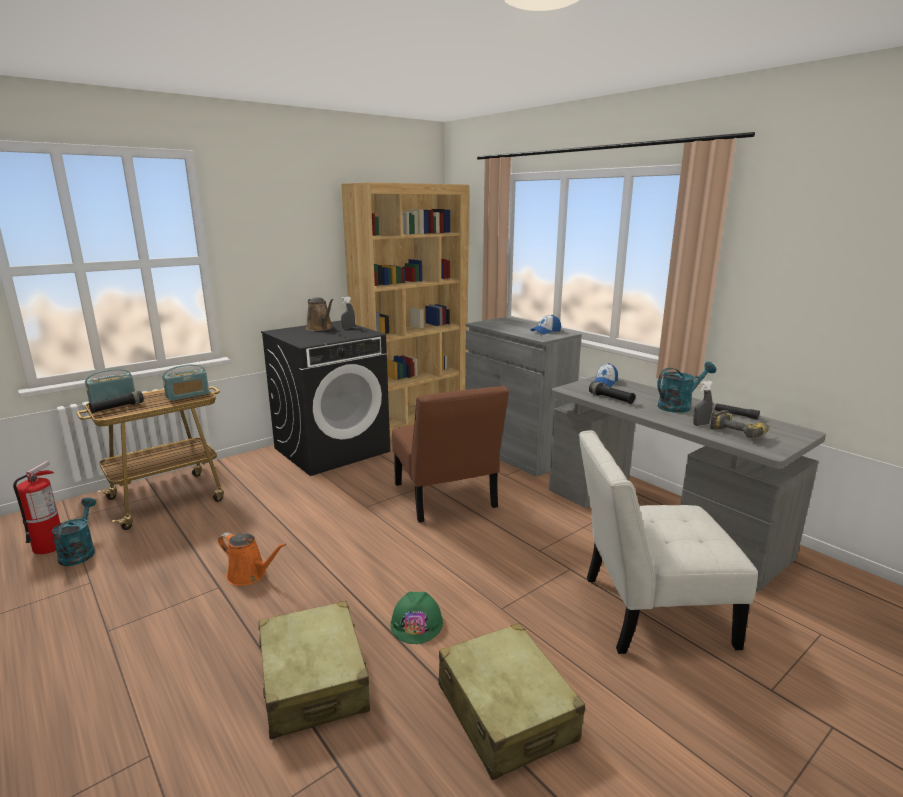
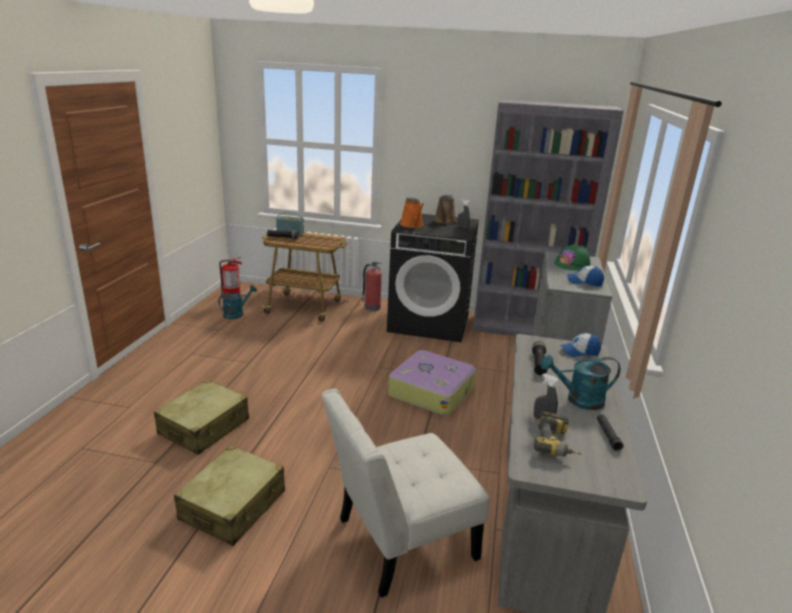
camera: 50 degrees right, 5 degrees up
radio [162,364,209,401] -> none
orange watering can [218,532,287,586] -> orange watering can moved to [400,197,424,228]
brown bookcase [341,182,469,436] -> grey bookcase [473,99,624,336]
green hard hat [390,592,443,644] -> green hard hat moved to [554,243,591,270]
brown chair [392,386,509,523] -> suitcase [388,350,476,416]
white chair [579,430,758,654] -> white chair turned 75 degrees counterclockwise [321,388,489,597]
turquoise watering can [657,362,716,413] -> turquoise watering can turned 150 degrees clockwise [541,355,620,410]
none -> fire extinguisher [362,262,382,311]

